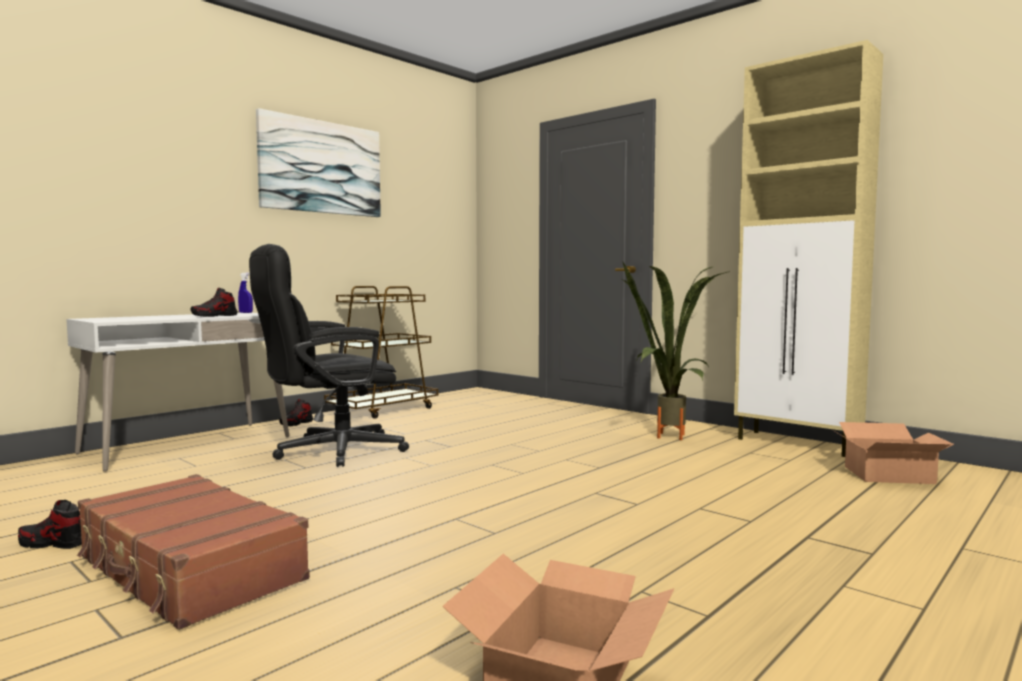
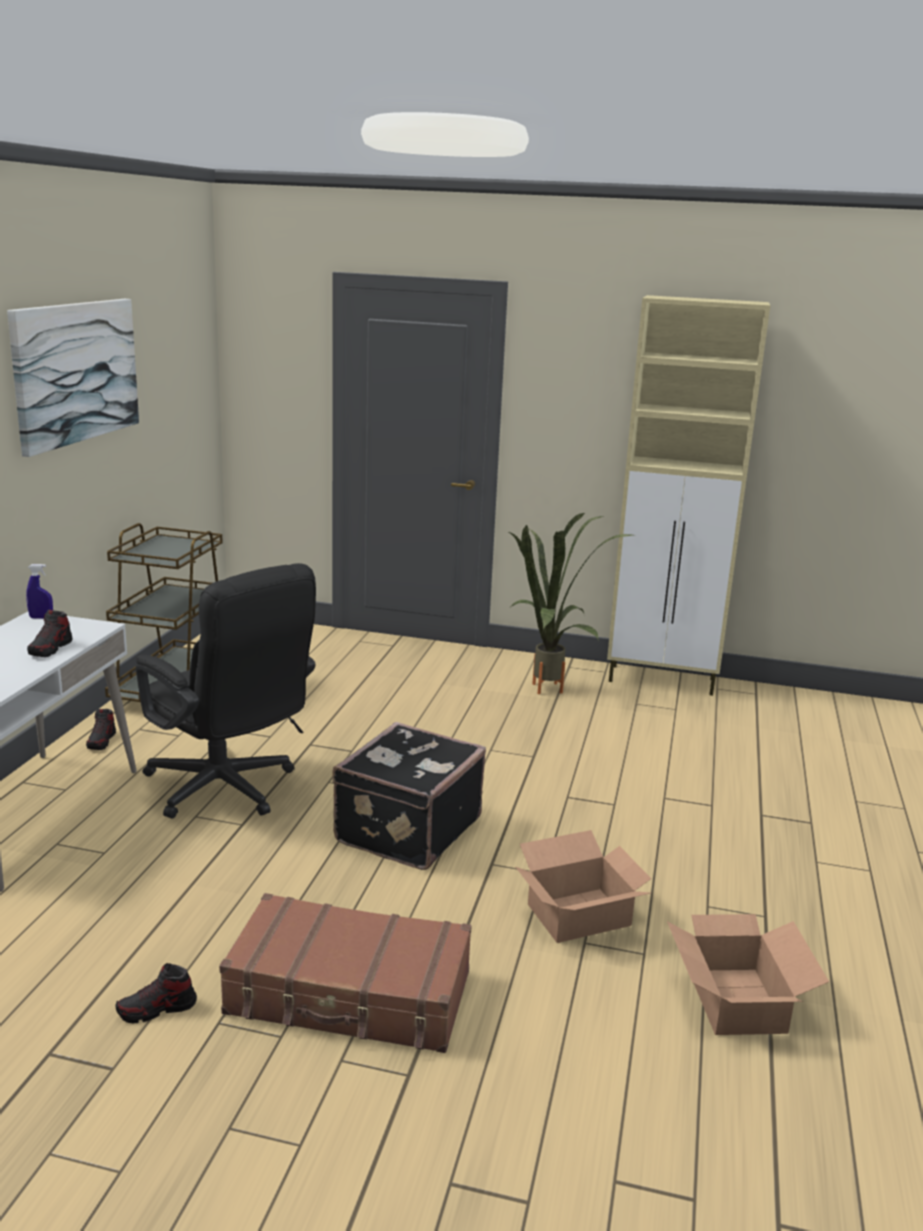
camera: 30 degrees left, 15 degrees up
black office chair [249,244,409,467] -> black office chair turned 75 degrees counterclockwise [135,563,316,819]
cardboard box [833,422,954,484] -> cardboard box moved to [516,830,651,943]
none -> black suitcase [332,722,486,870]

